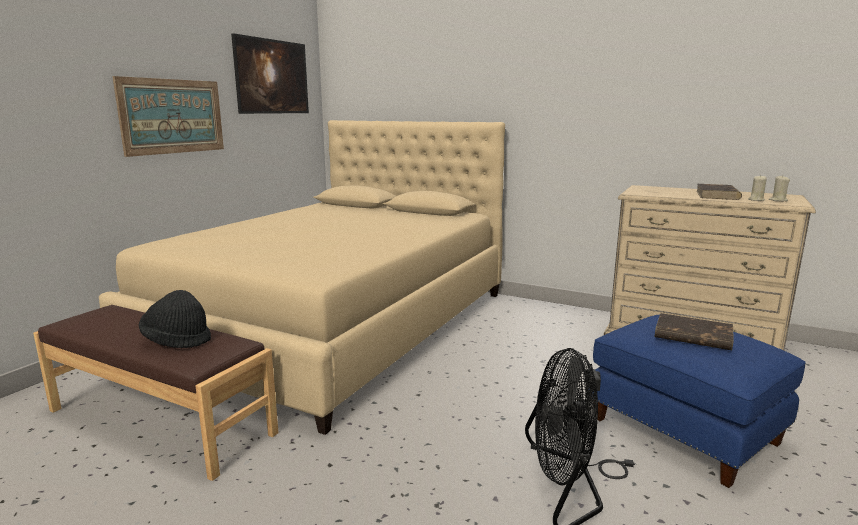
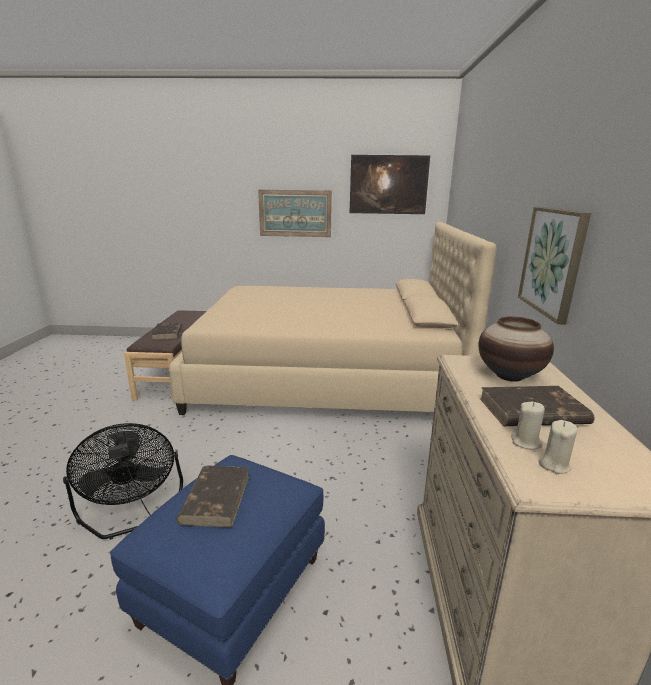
camera: 65 degrees right, 5 degrees up
black hat [139,290,211,348] -> brown book [151,323,182,340]
none -> vase [479,316,554,382]
none -> picture [518,207,591,325]

